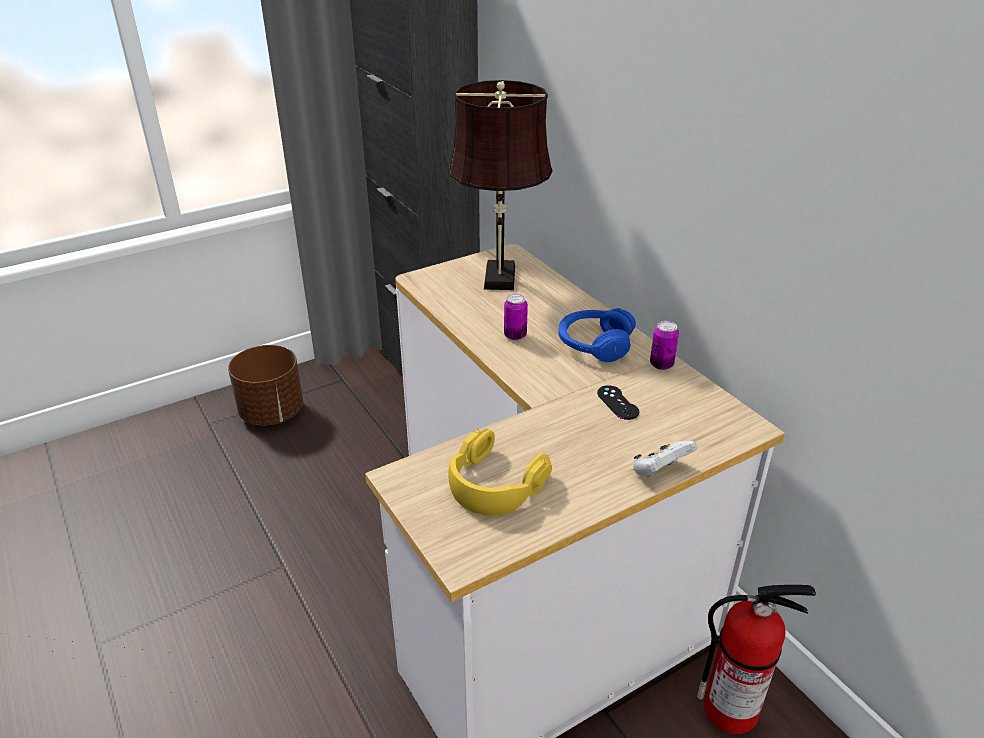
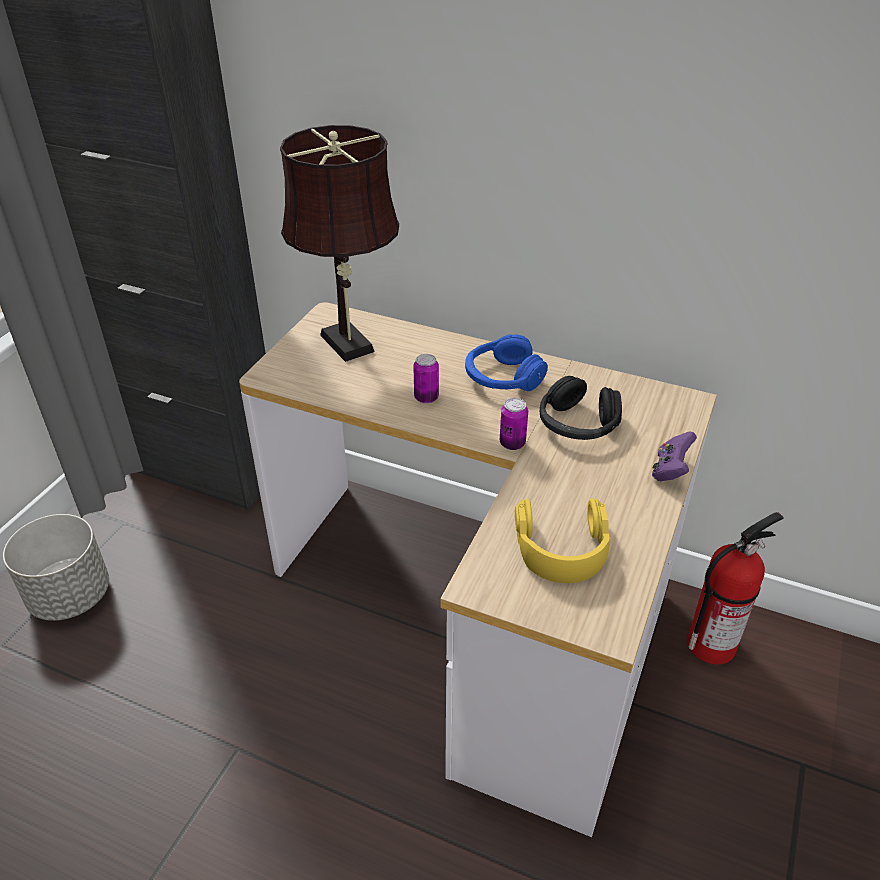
camera: 35 degrees left, 5 degrees up
brown planter [228,345,303,425] -> grey planter [3,514,109,621]
black game controller [597,385,639,420] -> black headphones [540,376,622,440]
white game controller [633,441,697,477] -> purple game controller [652,431,697,481]
can [650,321,679,370] -> can moved to [500,398,528,450]

